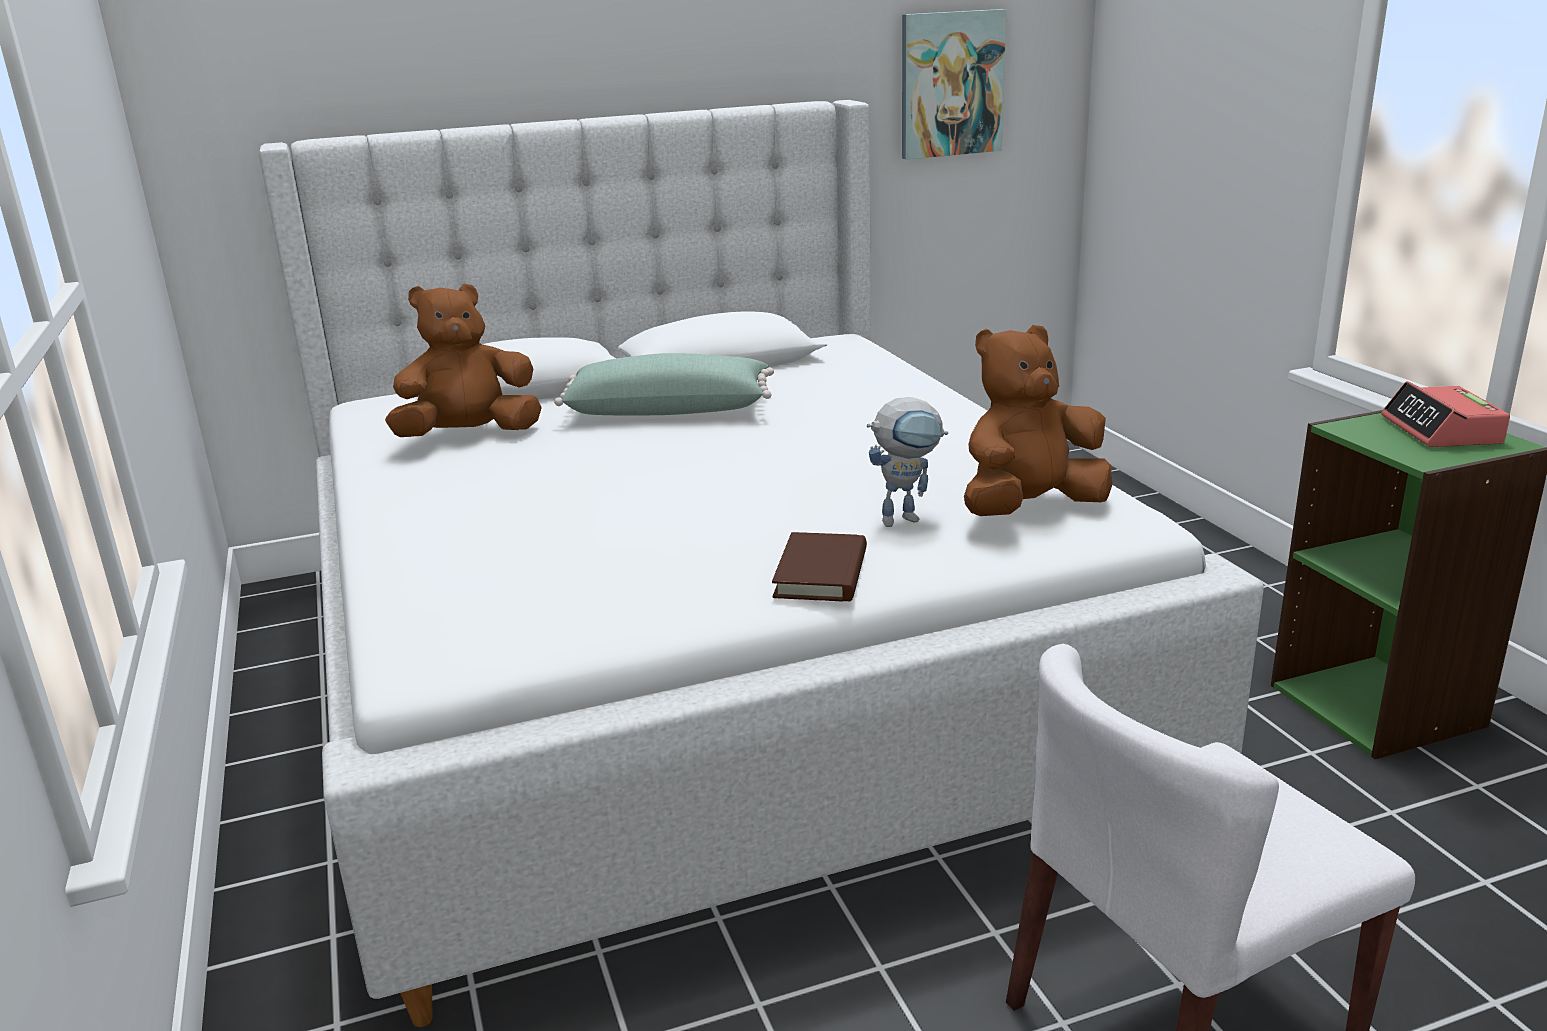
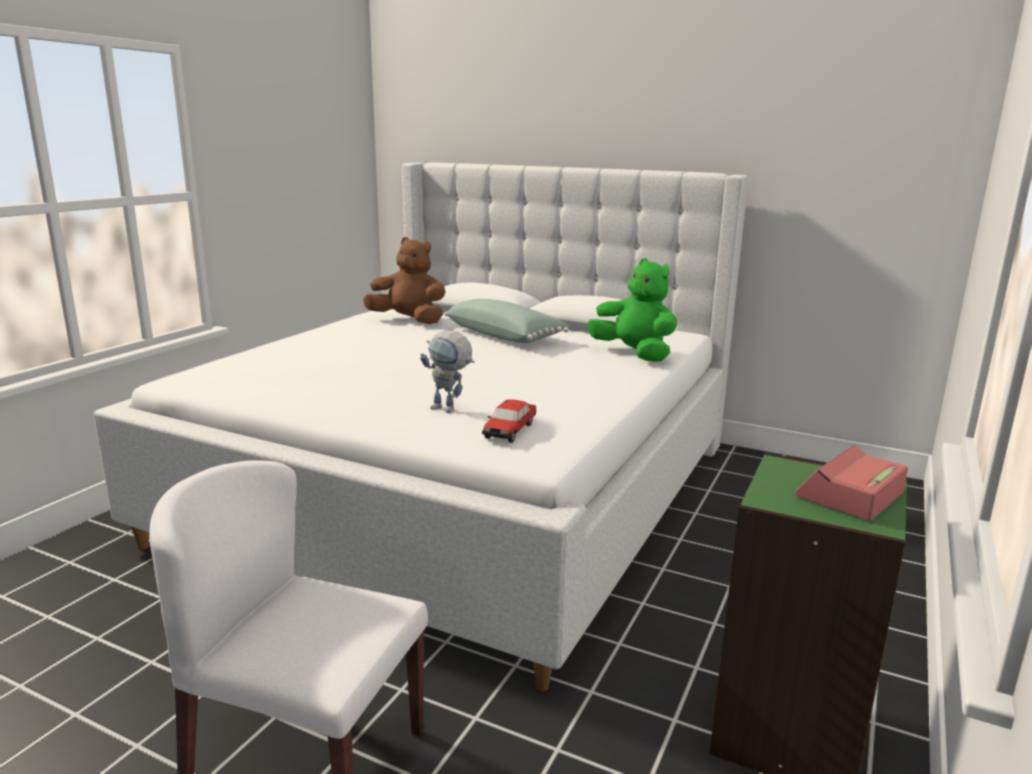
camera: 45 degrees right, 5 degrees down
brown book [772,532,867,601] -> none
picture [902,9,1007,160] -> none
brown plush toy [964,325,1112,516] -> toy car [482,399,536,443]
none -> green plush toy [587,258,677,362]

